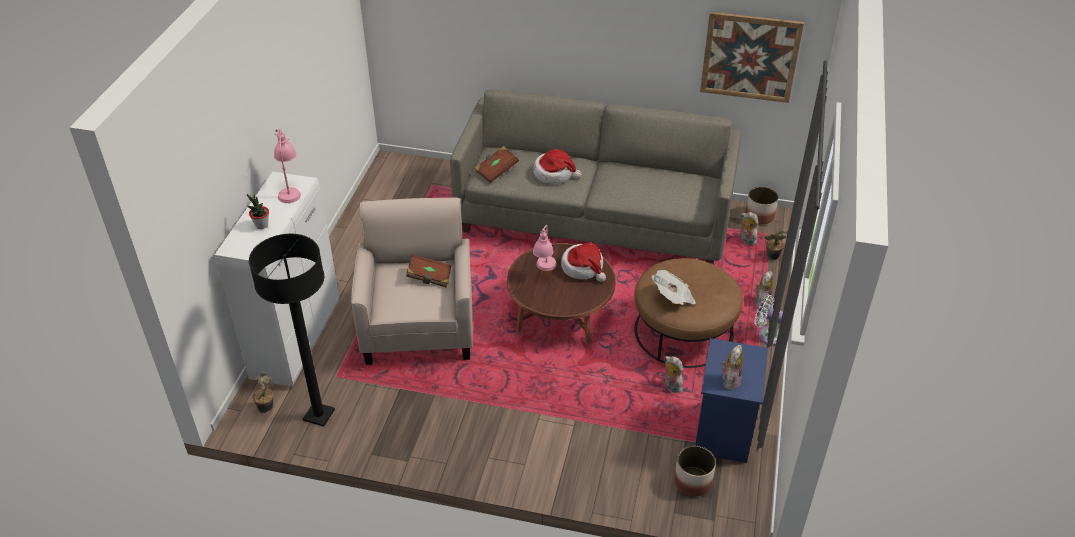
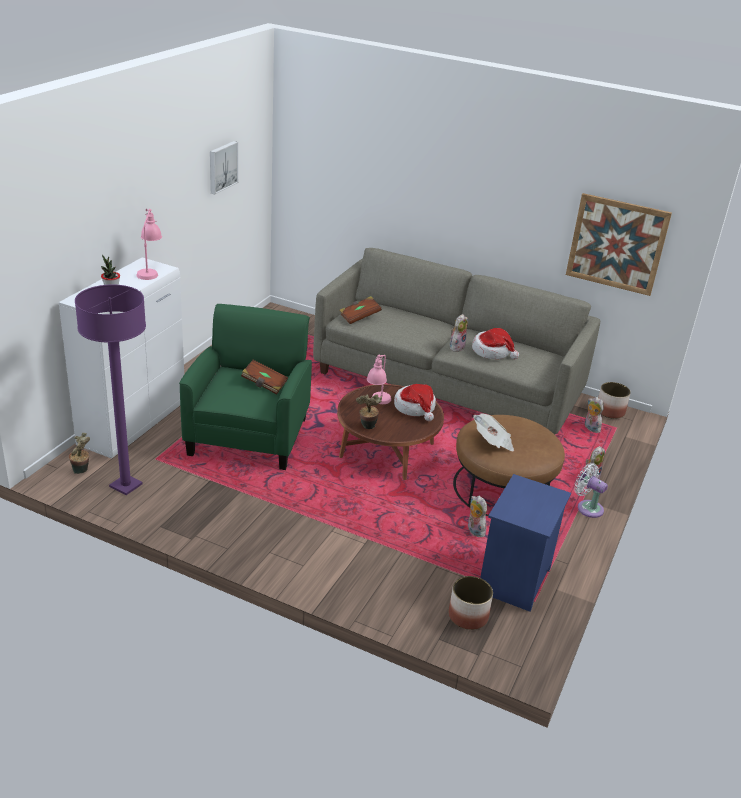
camera: 10 degrees right, 10 degrees down
black floor lamp [249,234,335,427] -> purple floor lamp [75,284,146,495]
beige armchair [351,198,473,365] -> green armchair [179,304,312,470]
hat [533,149,582,184] -> hat moved to [472,328,519,359]
plush toy [722,345,743,390] -> plush toy moved to [450,314,468,352]
potted plant [764,229,788,260] -> potted plant moved to [356,394,382,429]
none -> picture [210,141,238,194]

